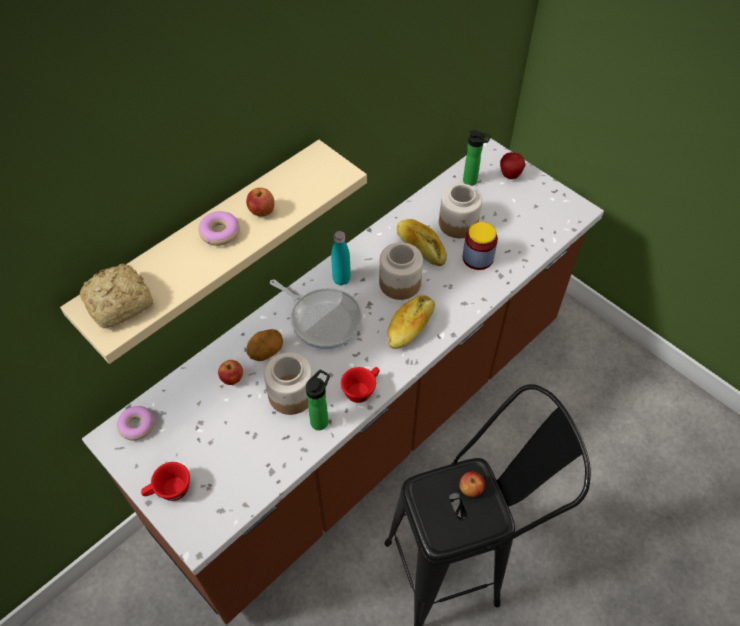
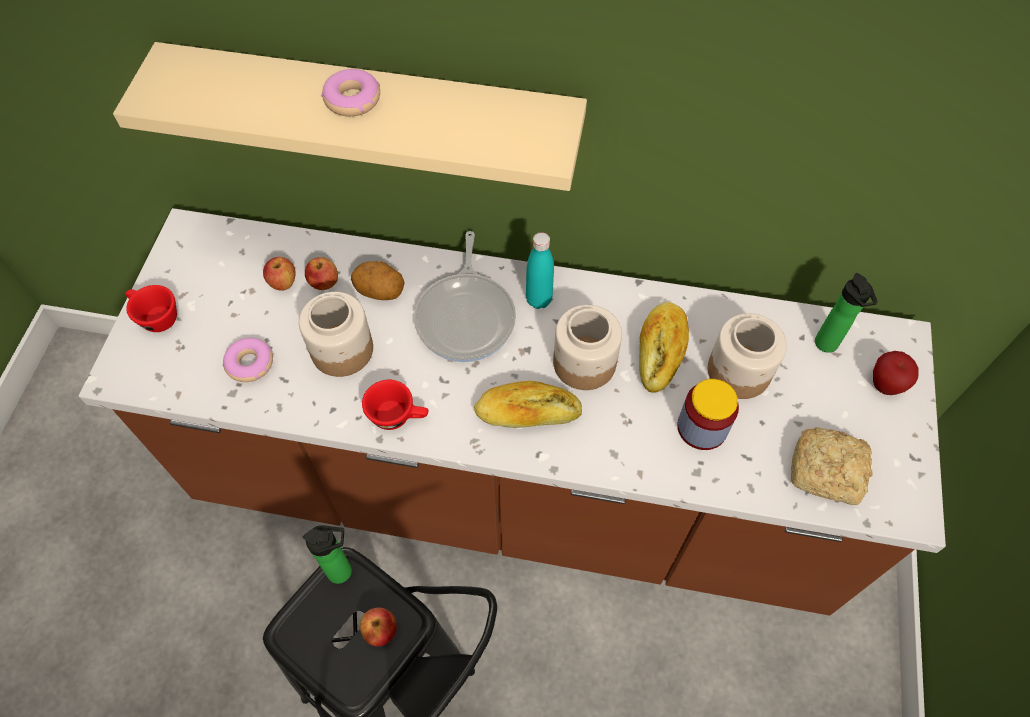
camera: 55 degrees right, 5 degrees up
bread [80,264,153,328] -> bread moved to [791,427,872,505]
donut [117,406,155,440] -> donut moved to [223,338,273,382]
apple [246,188,275,216] -> apple moved to [263,257,296,291]
bottle [306,370,330,430] -> bottle moved to [303,525,352,584]

